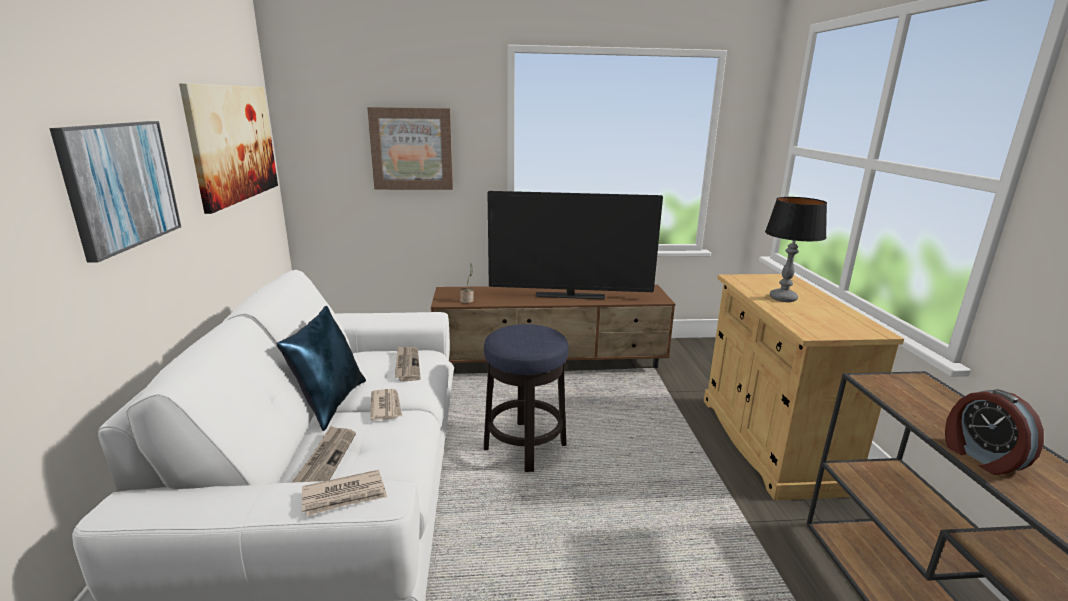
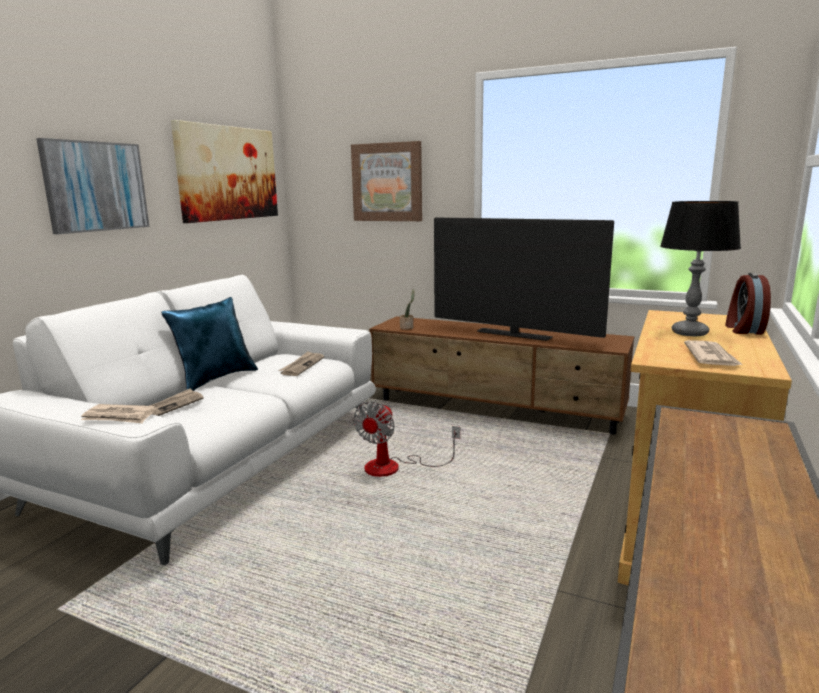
camera: 30 degrees right, 5 degrees down
newspaper [370,389,402,421] -> newspaper moved to [684,340,743,366]
stool [484,324,569,472] -> fan [353,401,460,477]
alarm clock [945,389,1044,475] -> alarm clock moved to [725,273,771,335]

